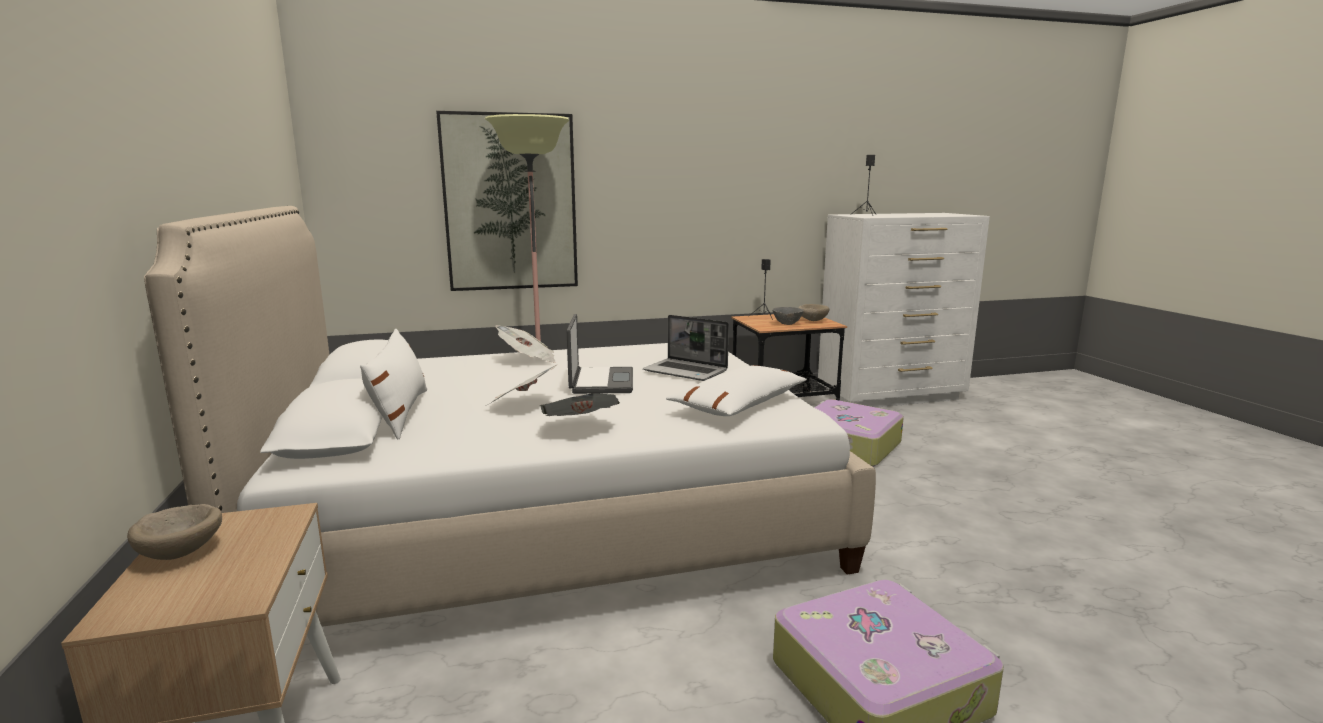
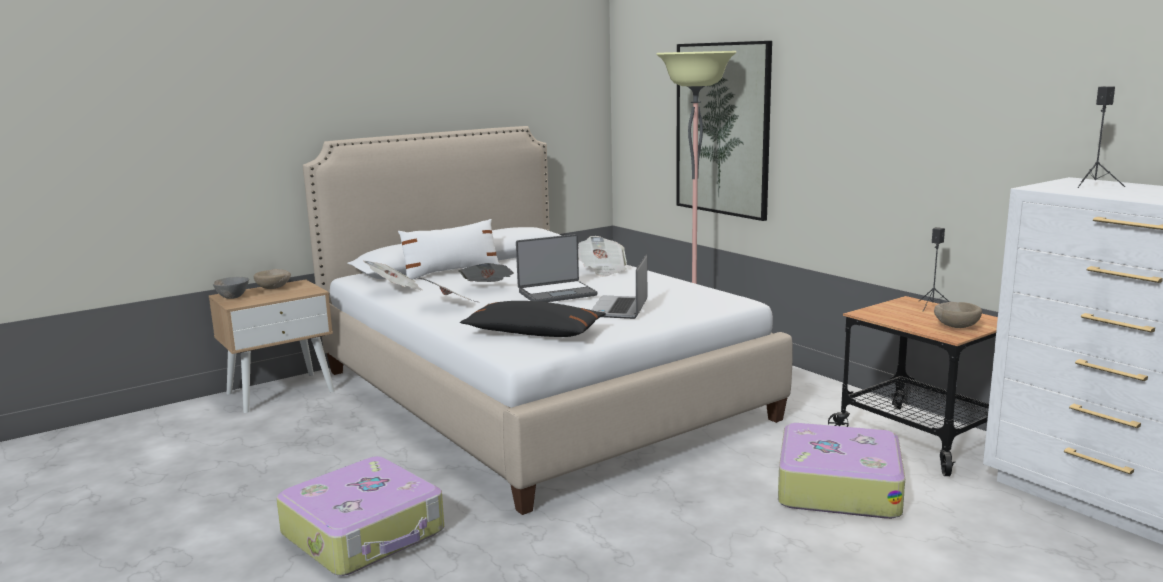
camera: 70 degrees right, 0 degrees up
white pillow [666,365,807,416] -> black pillow [460,301,606,337]
grey bowl [772,307,804,325] -> grey bowl moved to [213,277,249,299]
none -> newspaper [363,261,422,290]

